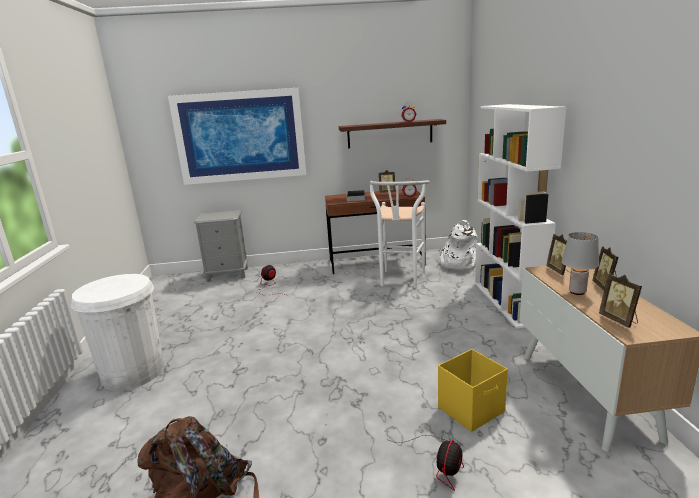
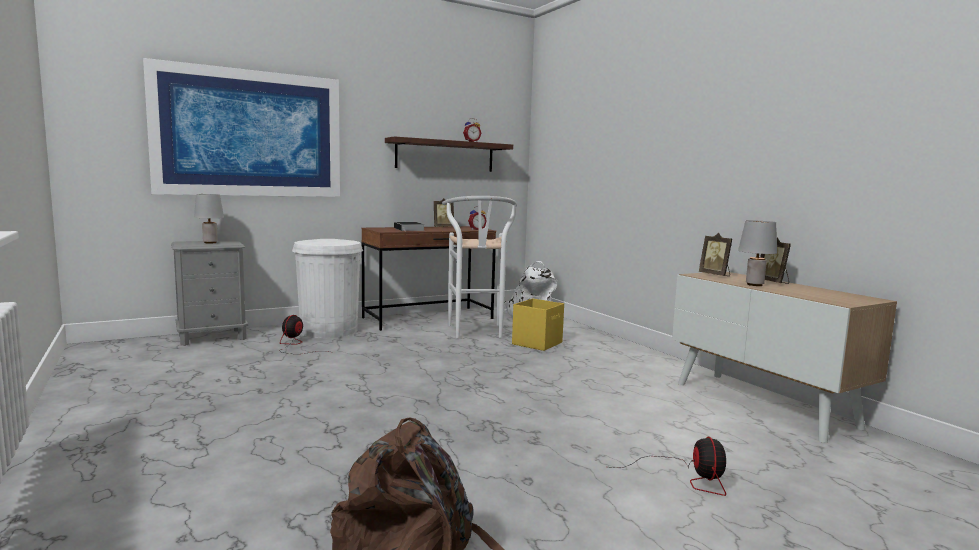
camera: 25 degrees left, 10 degrees down
white trash can [71,274,164,391] -> white trash can moved to [292,239,363,338]
yellow storage box [438,349,508,432] -> yellow storage box moved to [512,299,564,351]
white bookcase [475,104,566,329] -> none
picture frame [599,274,642,328] -> none
none -> grey table lamp [194,194,224,243]

